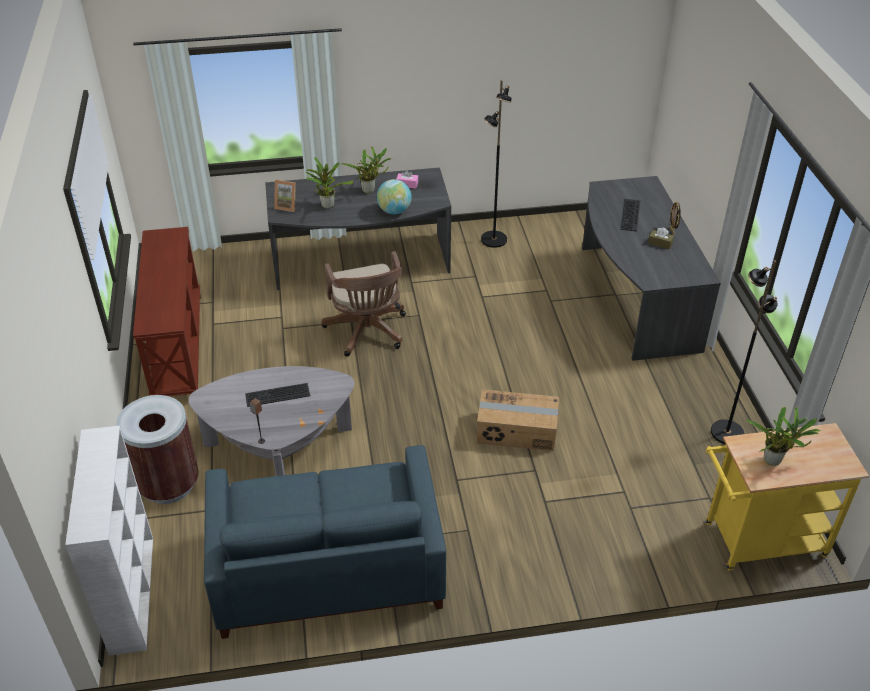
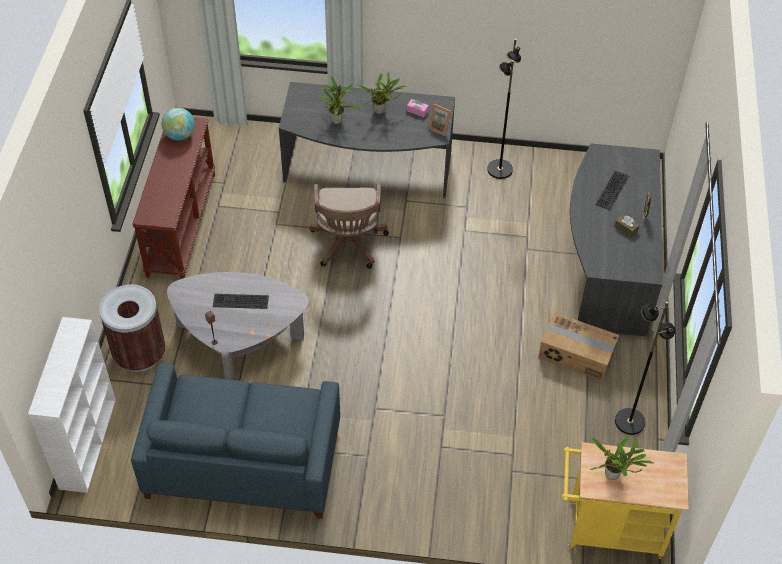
camera: 15 degrees right, 10 degrees up
picture frame [274,180,296,212] -> picture frame moved to [428,104,451,136]
globe [377,179,412,214] -> globe moved to [162,107,195,140]
cardboard box [477,389,559,451] -> cardboard box moved to [538,312,619,381]

